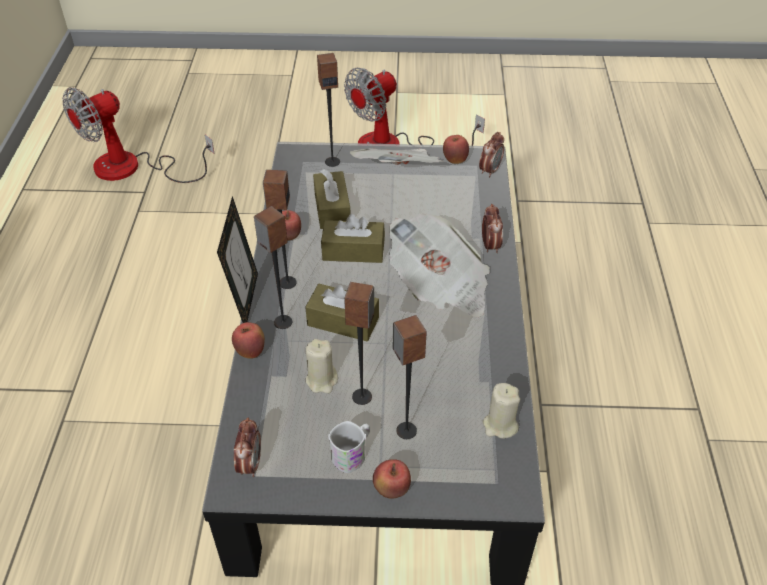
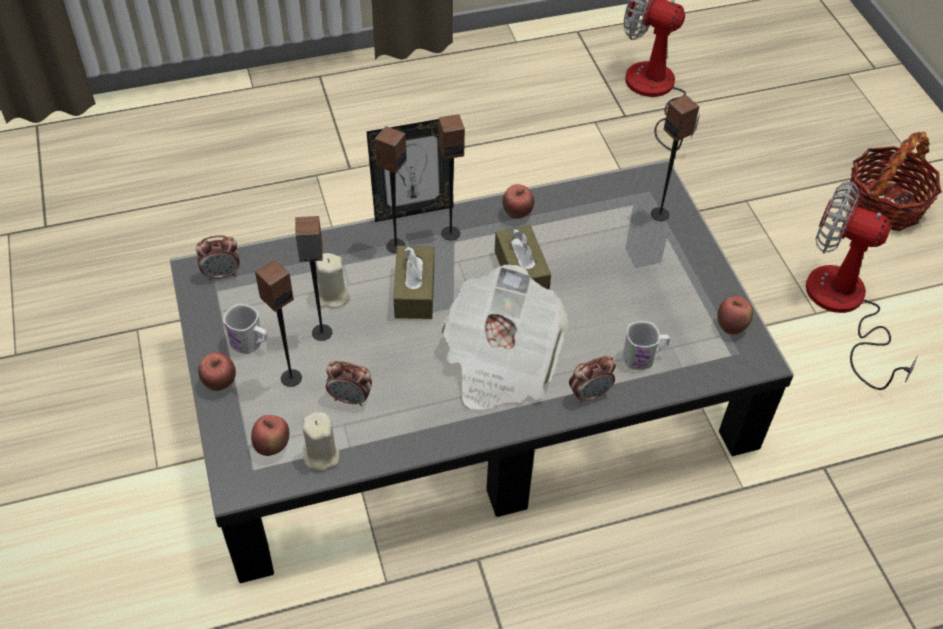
camera: 70 degrees right, 5 degrees up
apple [232,322,265,359] -> apple moved to [251,415,289,456]
brown tissue box [313,169,351,229] -> none
newspaper [350,148,444,165] -> none
alarm clock [479,132,504,177] -> alarm clock moved to [326,361,372,406]
none -> white mug [623,321,670,370]
none -> basket [848,131,942,231]

